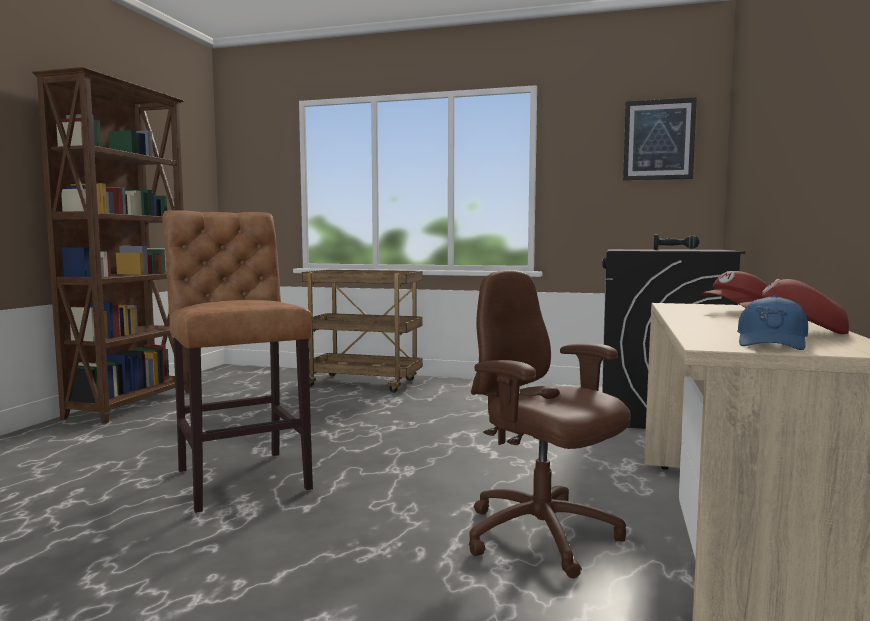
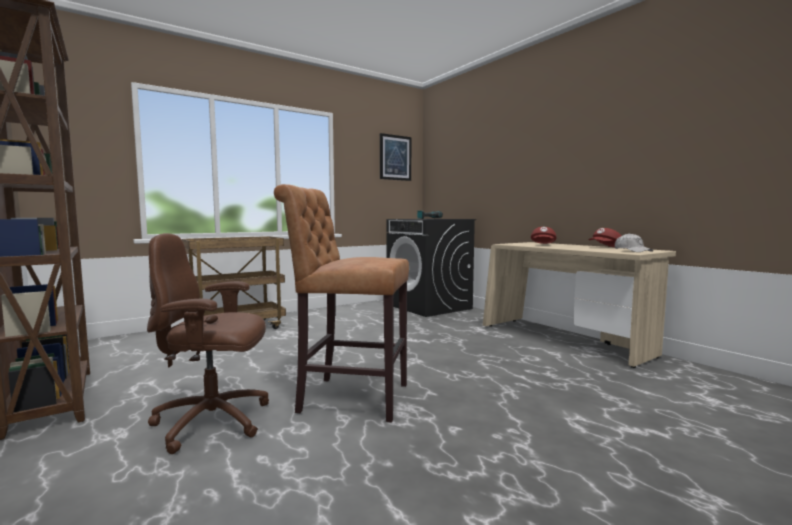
camera: 50 degrees left, 0 degrees up
brown office chair [469,270,631,578] -> brown office chair moved to [147,233,269,454]
blue cap [737,295,808,350] -> white cap [615,233,653,252]

